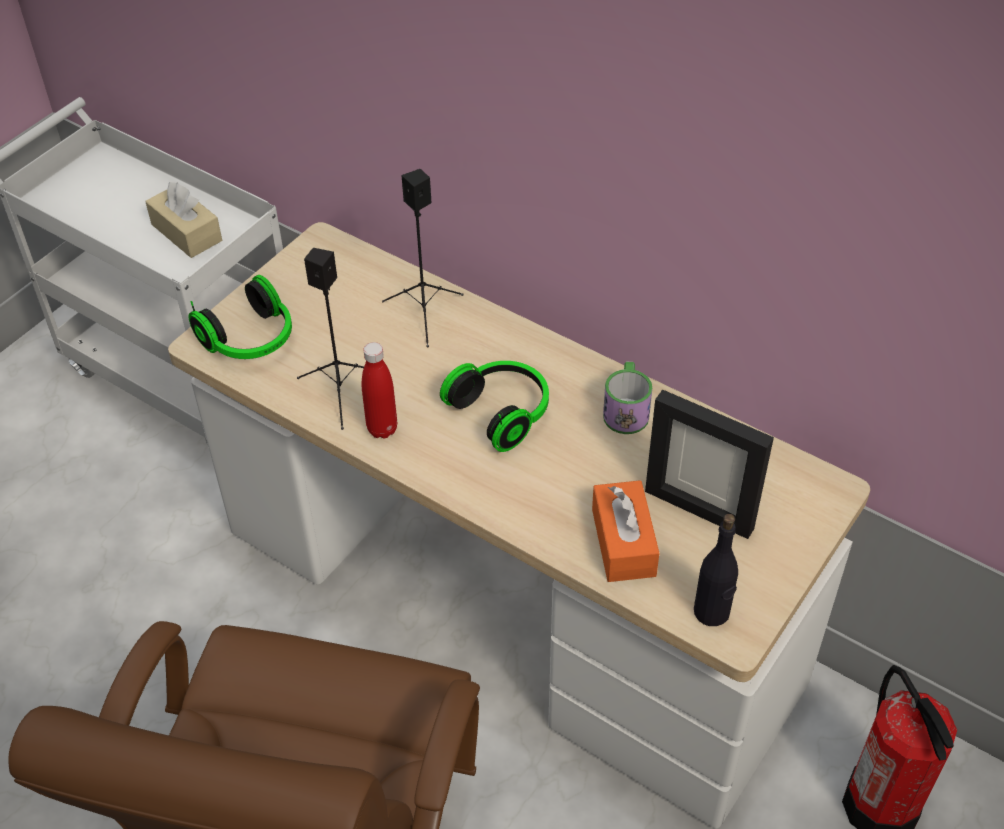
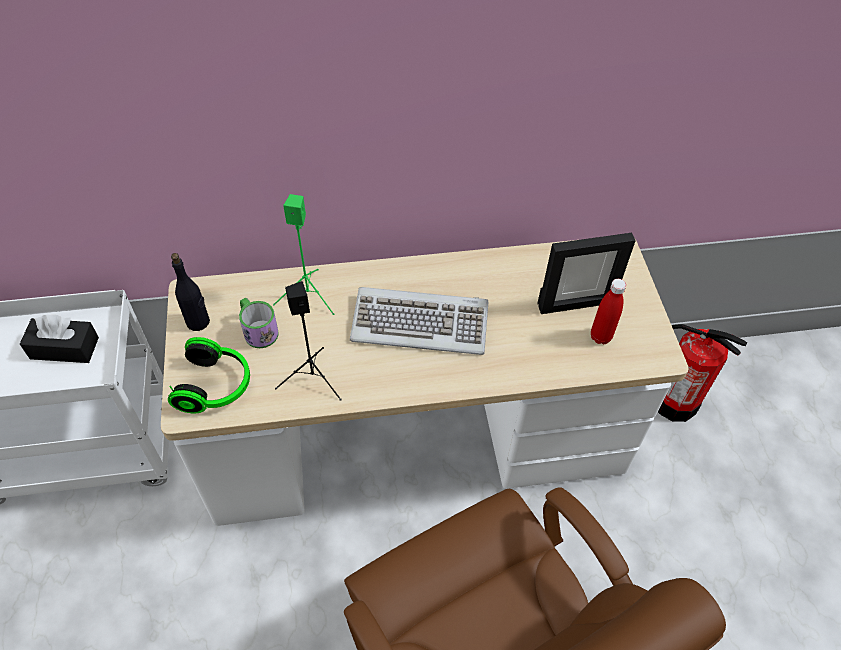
camera: 45 degrees left, 5 degrees up
beige tissue box [145,182,222,258] -> black tissue box [20,315,99,363]
red bottle [362,342,397,439] -> red bottle moved to [591,279,626,344]
black speaker [382,169,464,348] -> green speaker [273,194,334,315]
headphones [440,361,549,452] -> keyboard [350,287,488,355]
orange tissue box [592,480,659,582] -> none
mug [603,361,652,434] -> mug moved to [239,297,279,348]
black bottle [694,514,738,626] -> black bottle moved to [171,253,210,331]

